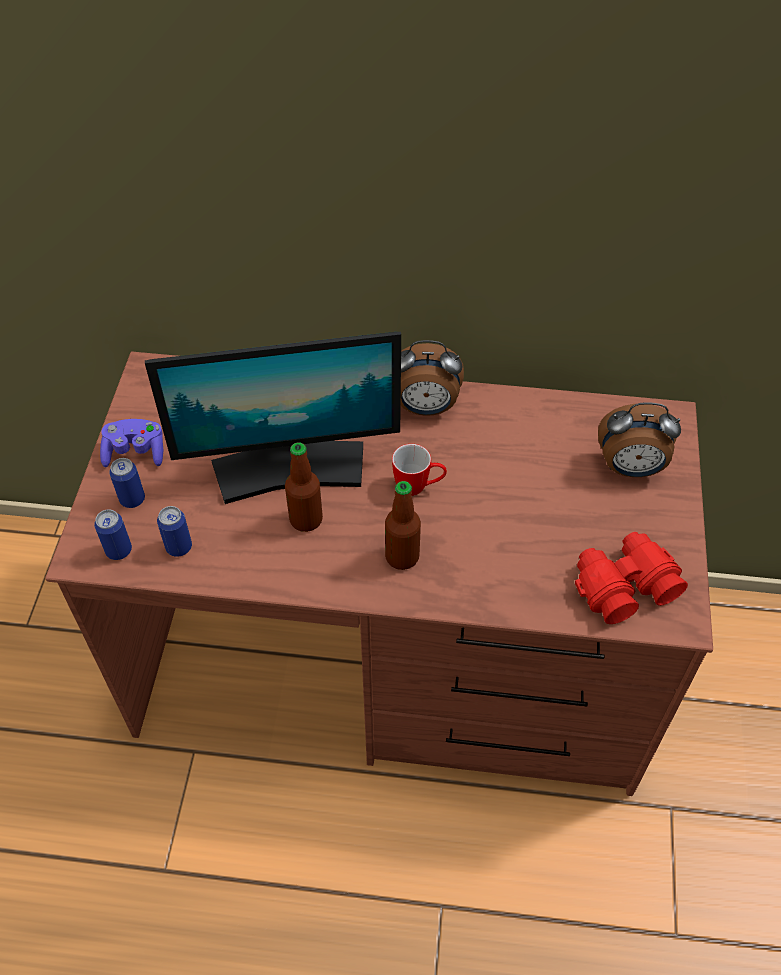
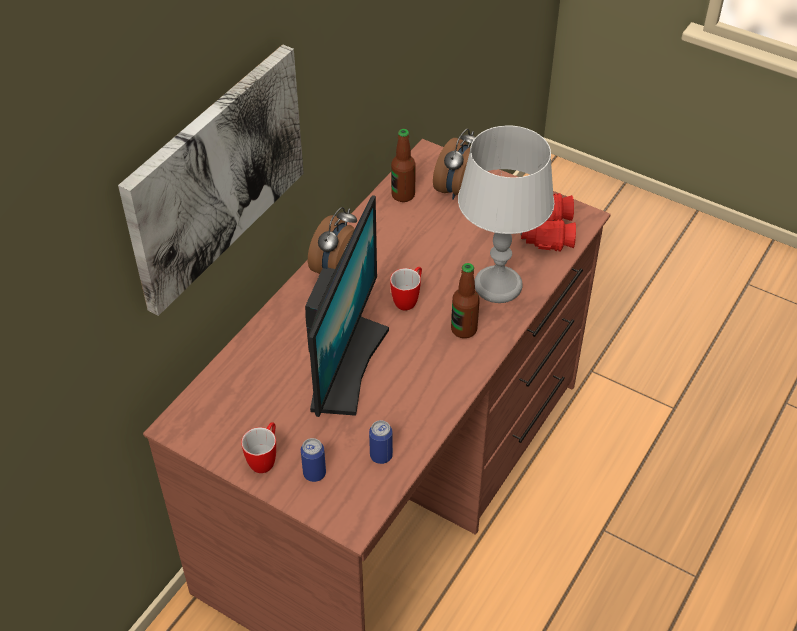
camera: 65 degrees left, 5 degrees down
can [94,509,132,560] -> none
purple game controller [100,419,163,467] -> mug [241,422,276,473]
bottle [285,442,323,532] -> bottle moved to [391,129,416,202]
none -> picture [118,44,304,316]
none -> grey table lamp [458,125,554,303]

